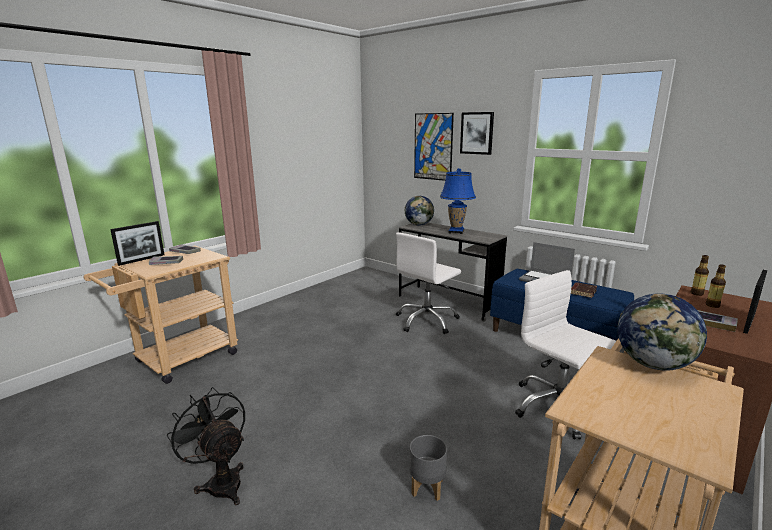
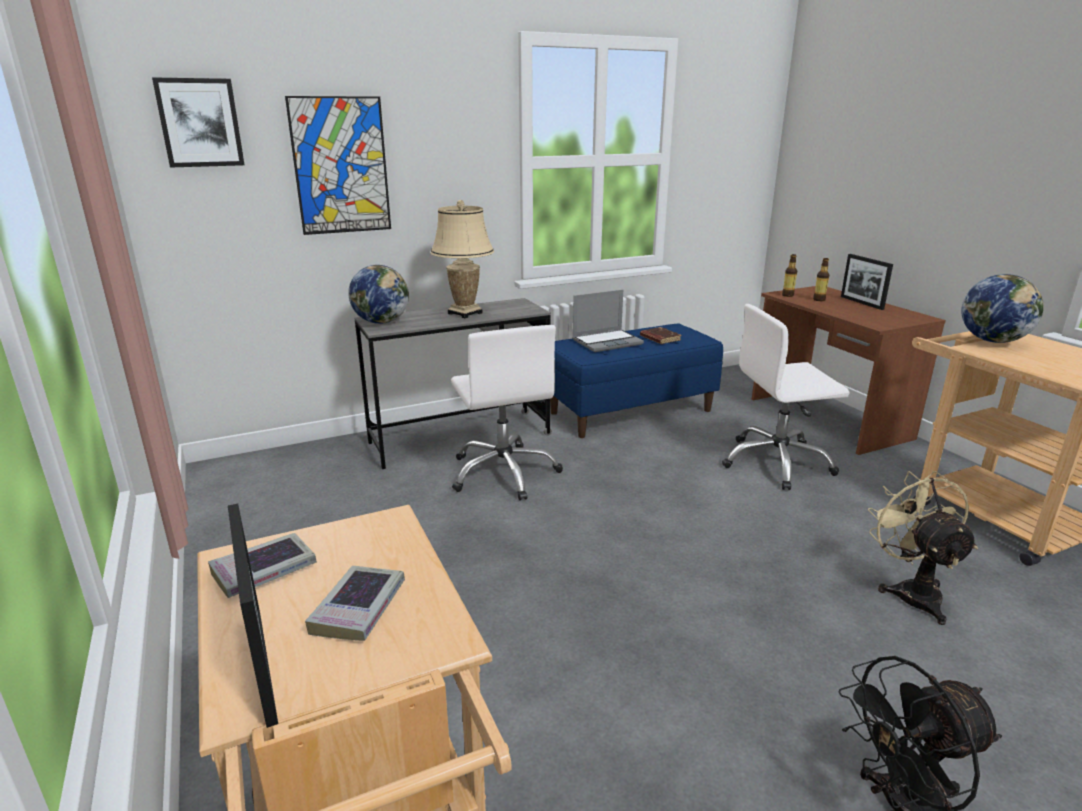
camera: 65 degrees left, 5 degrees up
grey planter [410,435,447,501] -> beige fan [868,471,978,625]
blue table lamp [440,168,476,234] -> beige table lamp [430,200,494,318]
picture [460,112,494,155] -> picture moved to [152,77,245,168]
book [697,310,738,332] -> none

